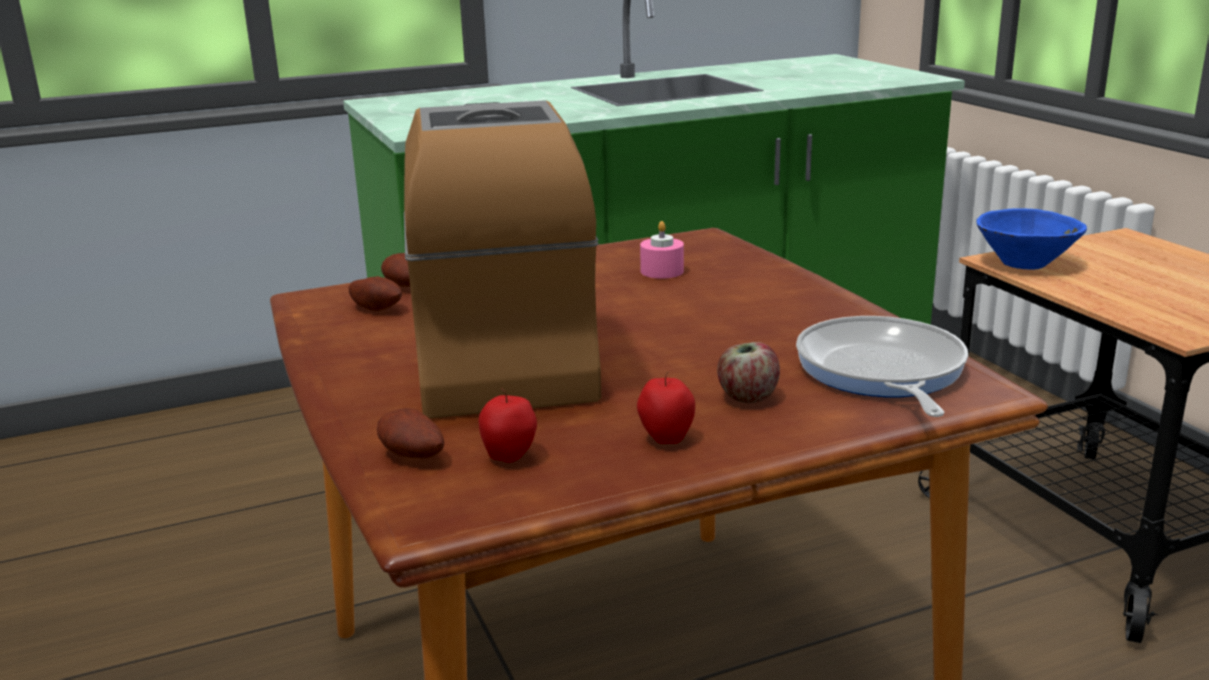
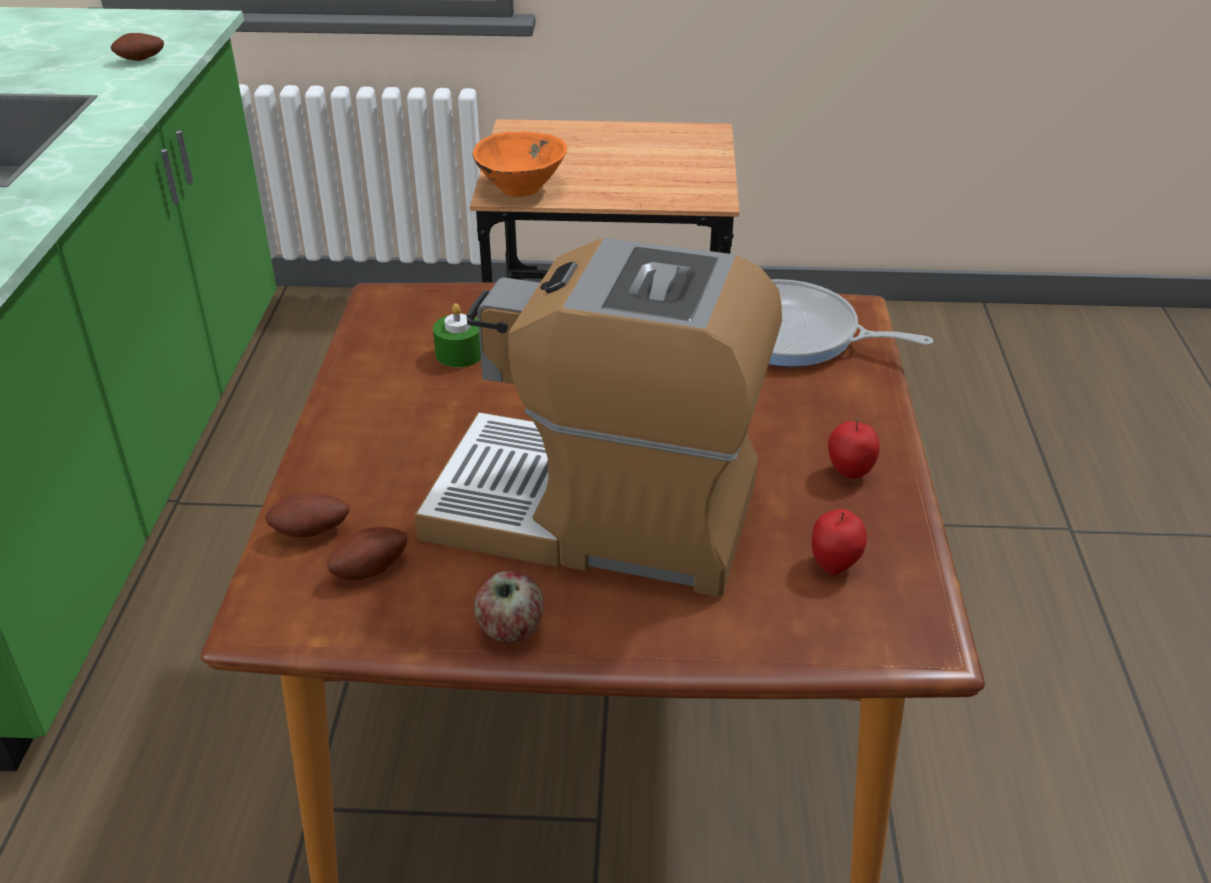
camera: 65 degrees left, 15 degrees up
potato [377,408,444,458] -> potato moved to [111,33,164,61]
pink candle [640,221,684,279] -> green candle [433,303,481,367]
apple [717,342,780,403] -> apple moved to [474,571,543,643]
blue bowl [976,209,1087,270] -> orange bowl [473,131,567,197]

